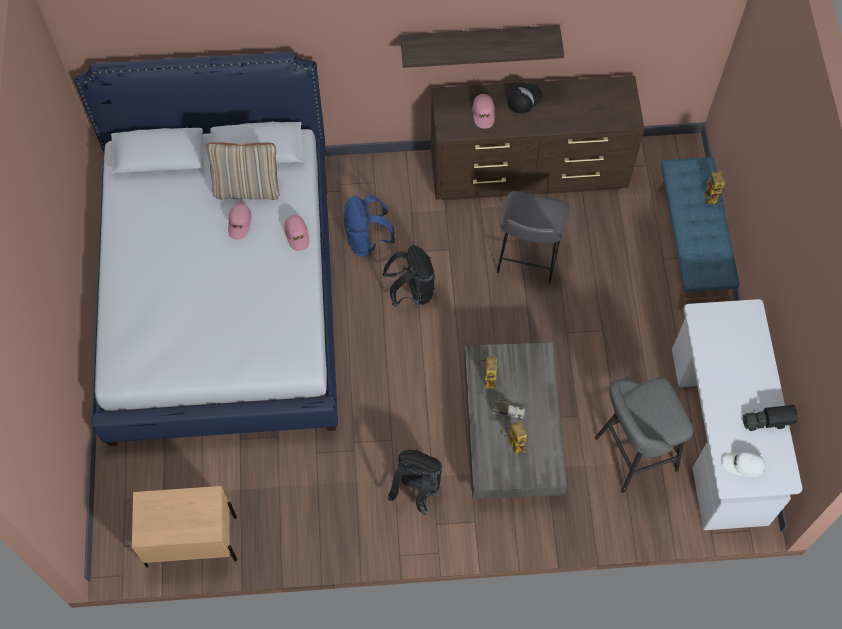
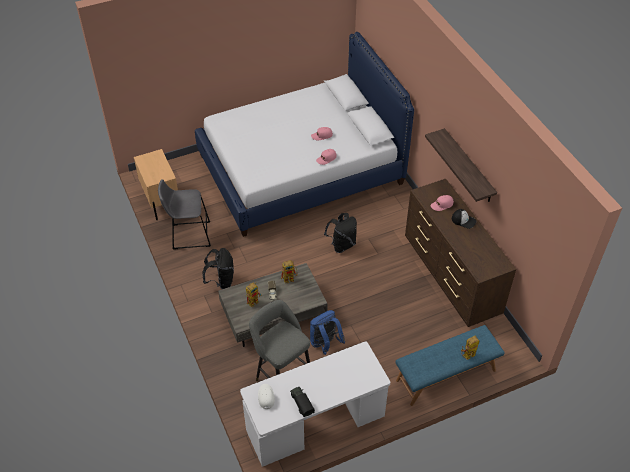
camera: 70 degrees right, 15 degrees down
beige pillow [206,142,280,200] -> none
blue backpack [344,196,395,257] -> blue backpack moved to [310,310,346,355]
grey stool [497,191,569,284] -> grey stool moved to [158,179,211,250]

